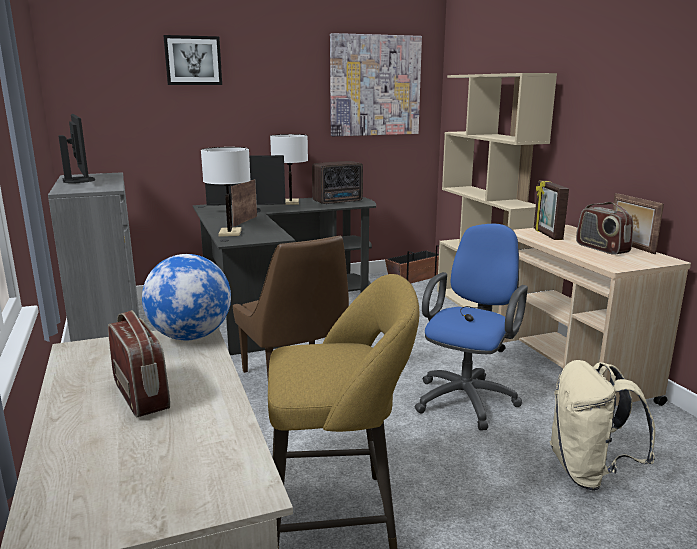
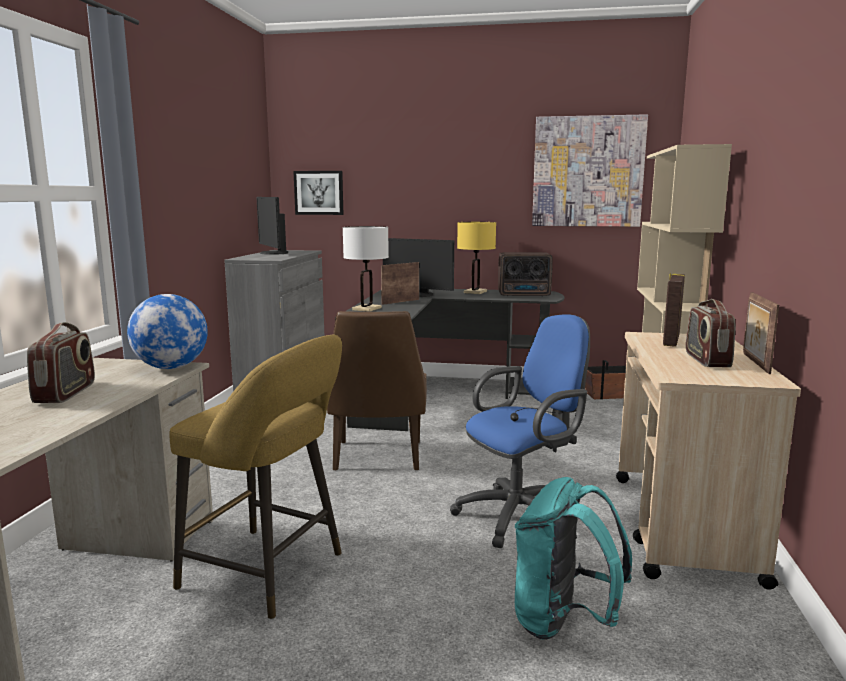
camera: 30 degrees right, 5 degrees down
monitor [58,114,95,183] -> monitor turned 150 degrees clockwise [256,197,288,255]
picture [163,35,222,85] -> picture moved to [293,171,343,215]
white table lamp [270,134,308,205] -> yellow table lamp [457,222,496,294]
beige backpack [550,360,655,491] -> turquoise backpack [515,477,632,640]

